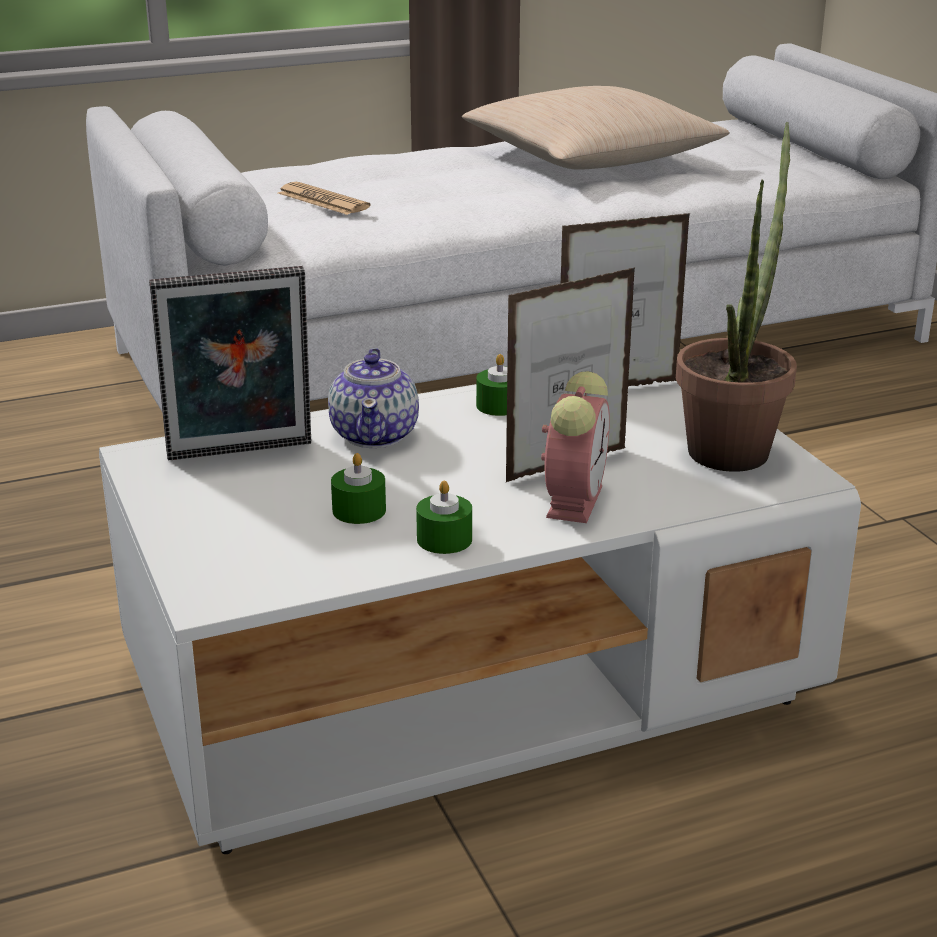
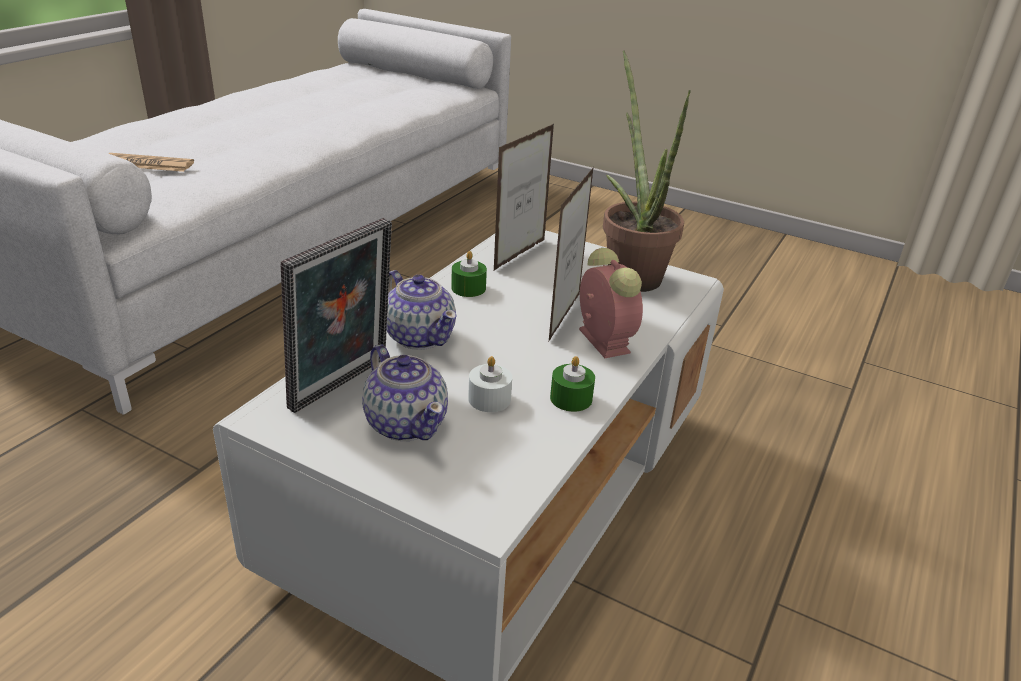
camera: 40 degrees left, 5 degrees up
green candle [331,453,386,524] -> white candle [468,356,512,412]
beige pillow [462,86,730,170] -> none
none -> teapot [362,344,448,441]

